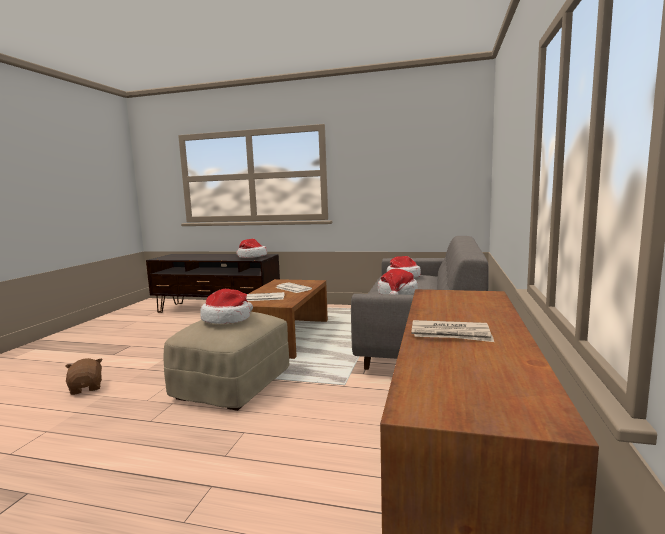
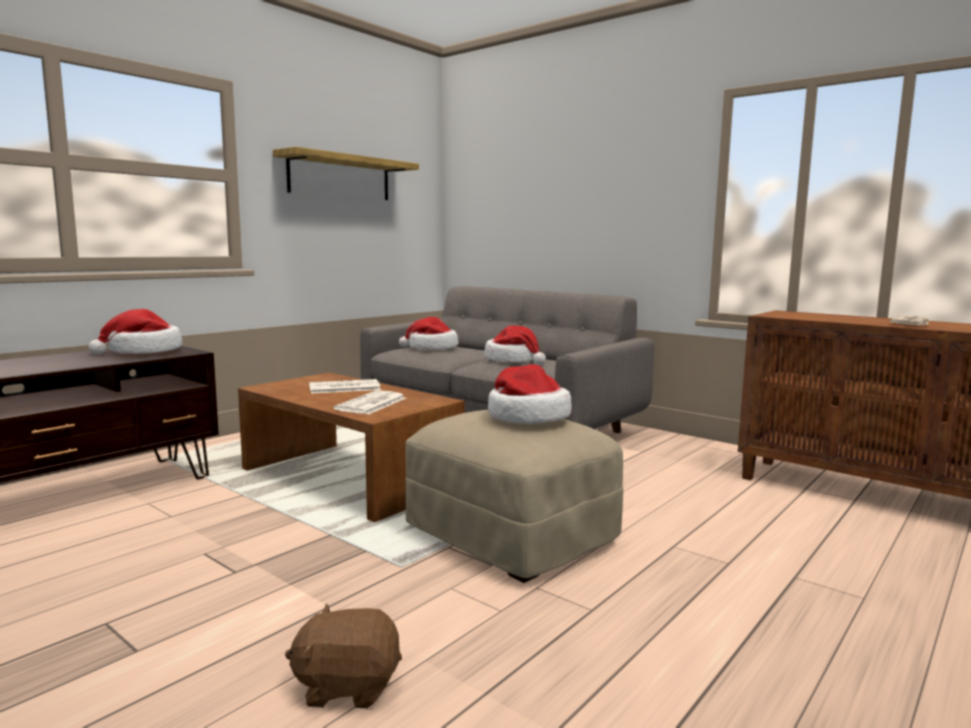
camera: 65 degrees left, 0 degrees up
none -> shelf [273,147,419,200]

